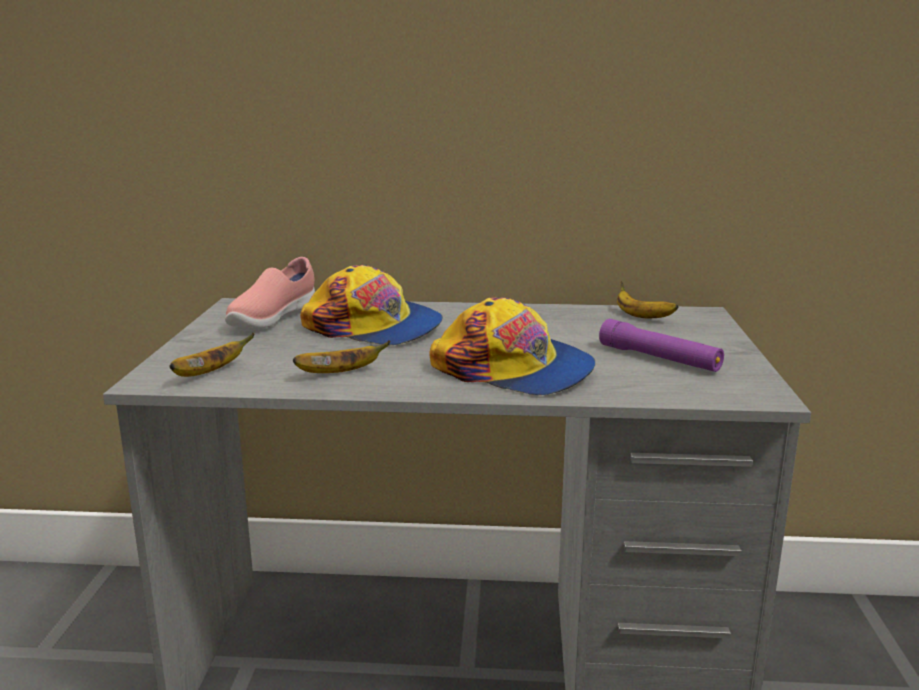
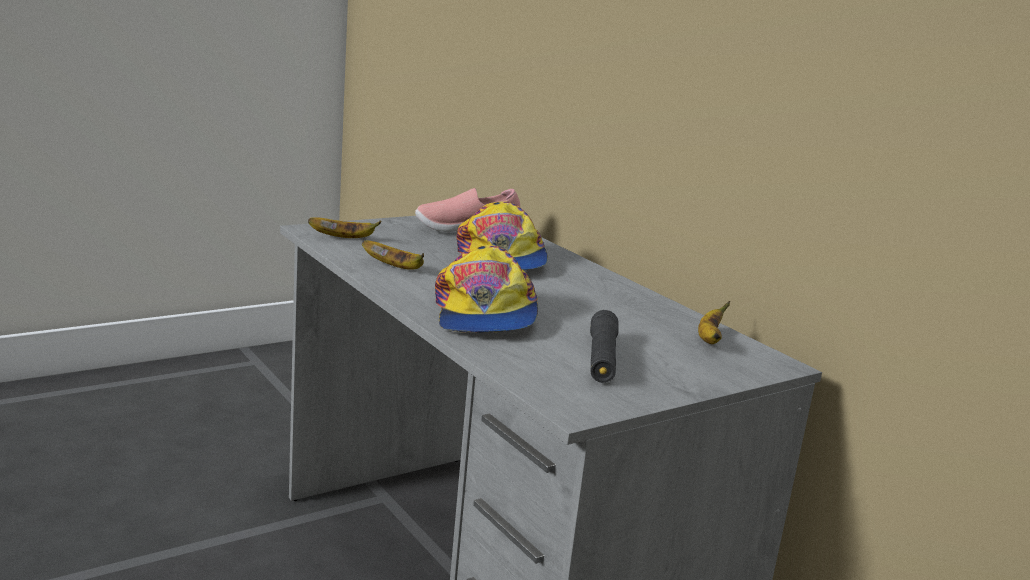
camera: 50 degrees right, 0 degrees up
purple flashlight [599,319,724,372] -> black flashlight [590,310,619,383]

